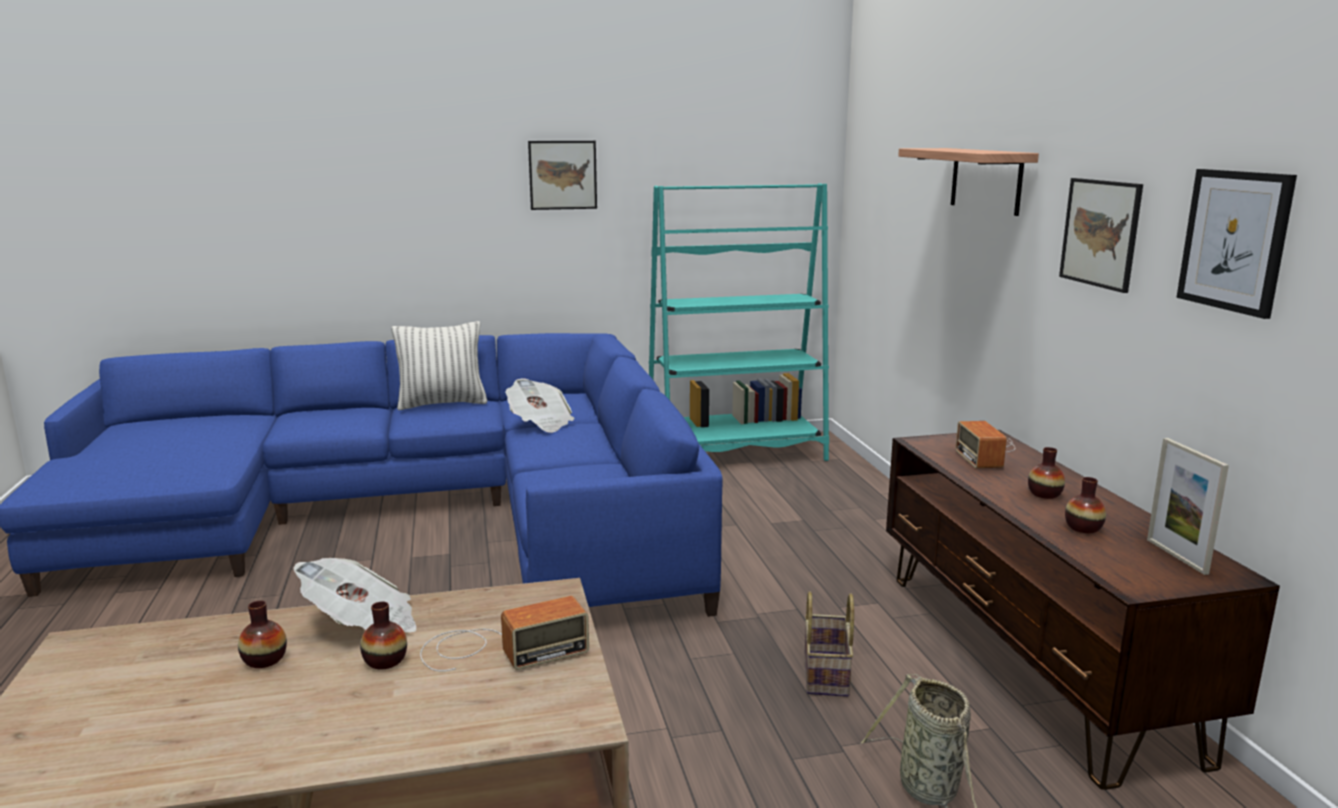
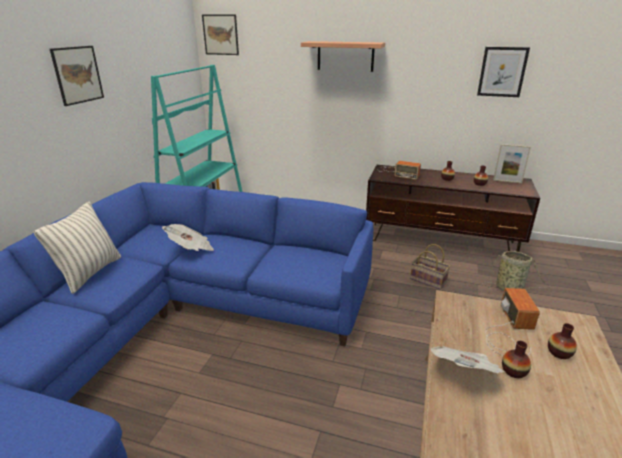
camera: 60 degrees left, 10 degrees up
vase [238,600,287,668] -> vase moved to [548,323,577,359]
picture [1059,178,1143,293] -> picture moved to [202,15,239,55]

